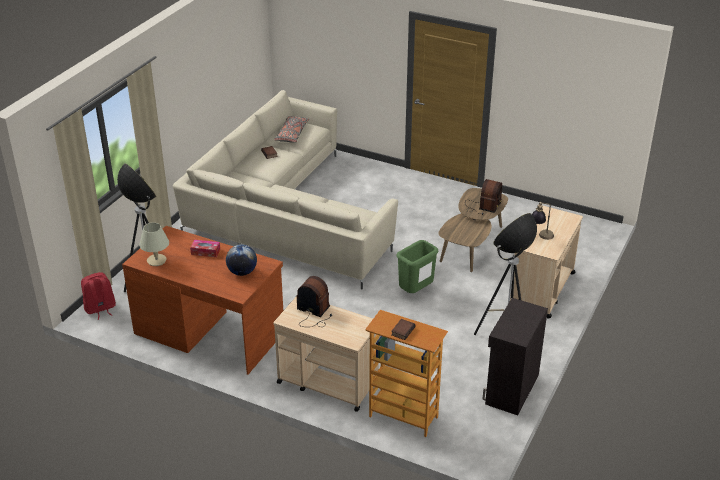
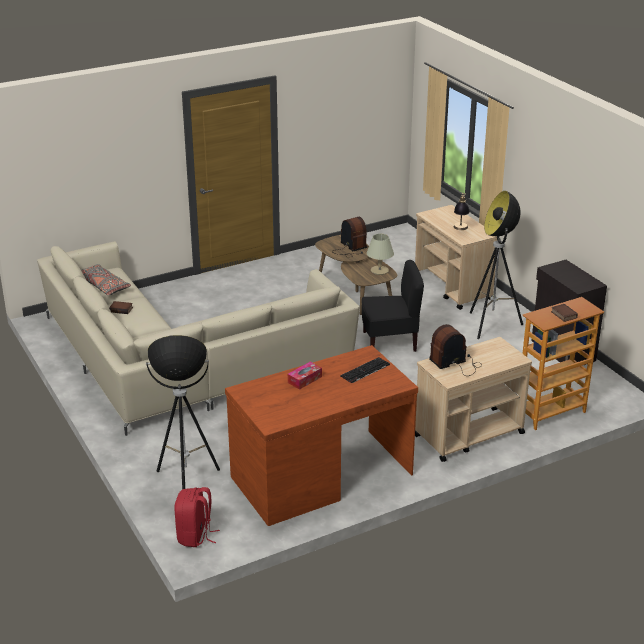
camera: 55 degrees left, 5 degrees down
beige table lamp [139,223,169,266] -> beige table lamp moved to [367,234,394,275]
globe [226,245,257,276] -> keyboard [340,357,390,383]
green trash can [396,240,438,293] -> black chair [362,260,424,352]

